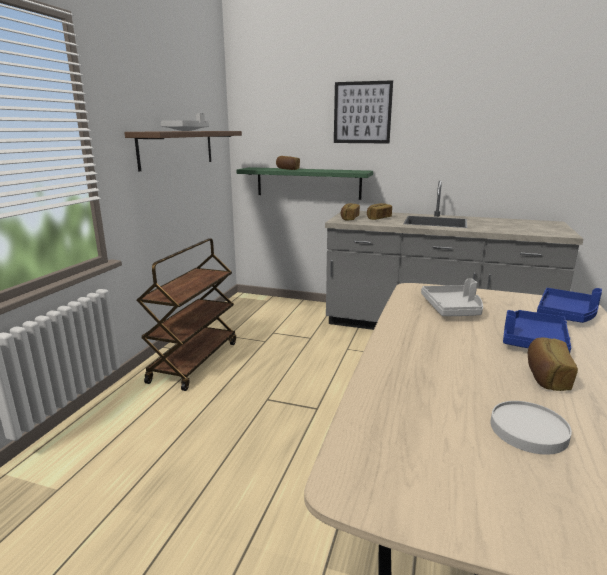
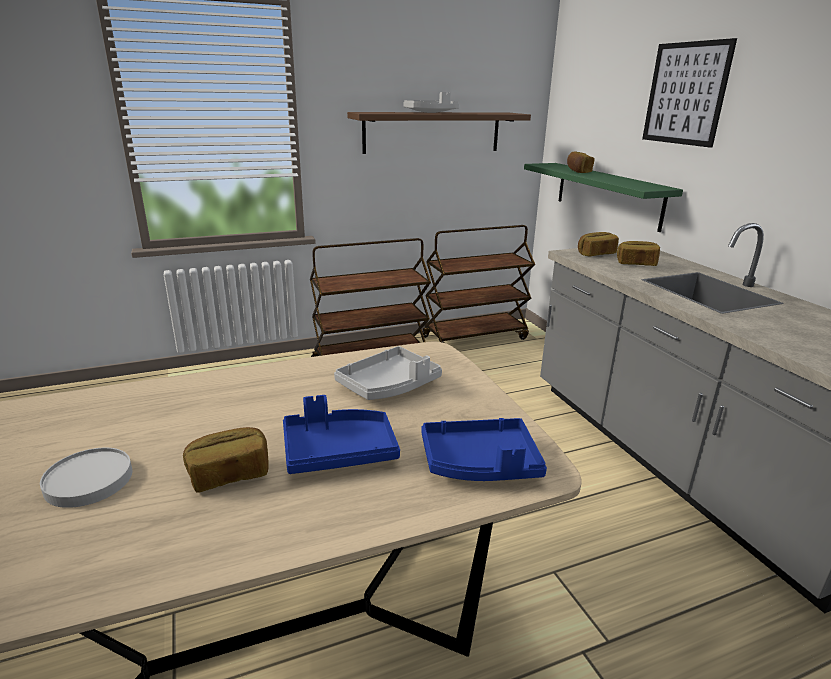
camera: 50 degrees right, 5 degrees up
none -> brown cart [422,225,535,343]

